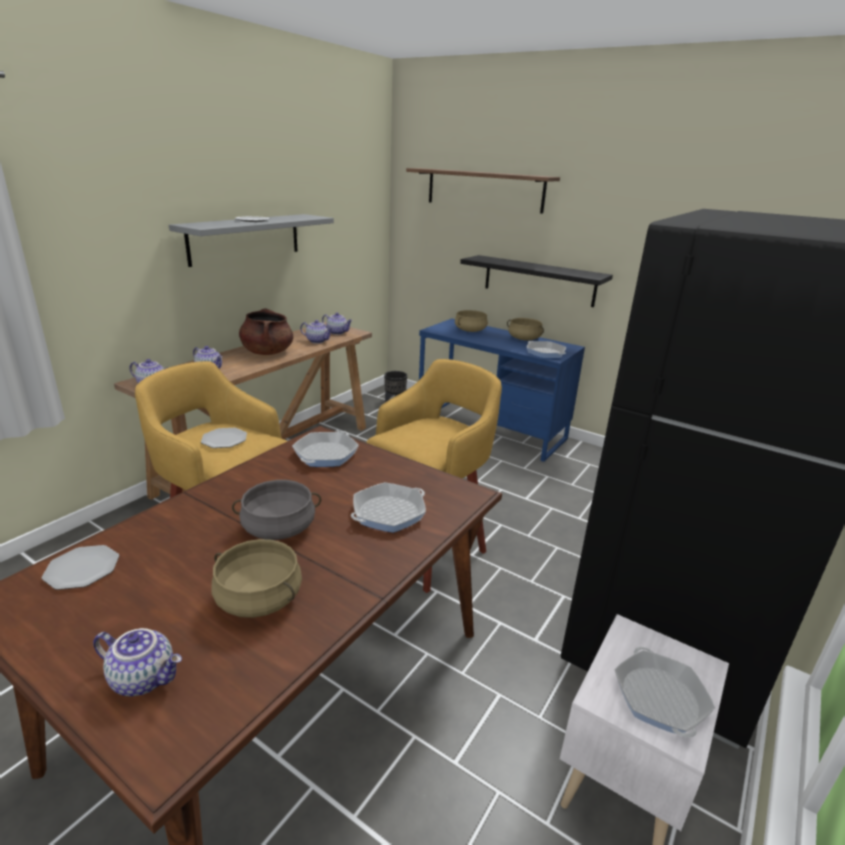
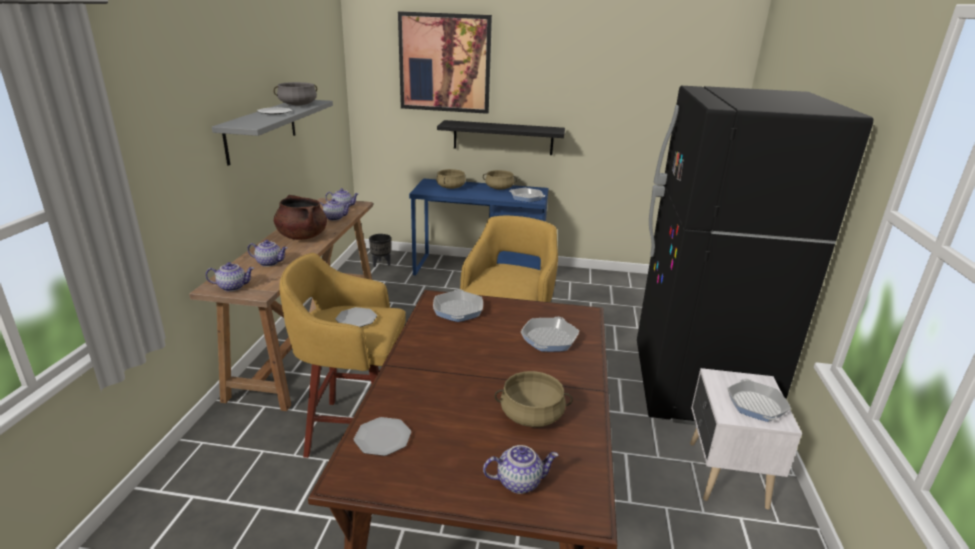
camera: 25 degrees left, 0 degrees up
grey cooking pot [232,480,321,540] -> grey cooking pot moved to [273,82,317,105]
shelf [406,168,560,214] -> picture [398,11,492,114]
frying pan [614,647,715,738] -> frying pan turned 150 degrees counterclockwise [728,378,791,422]

